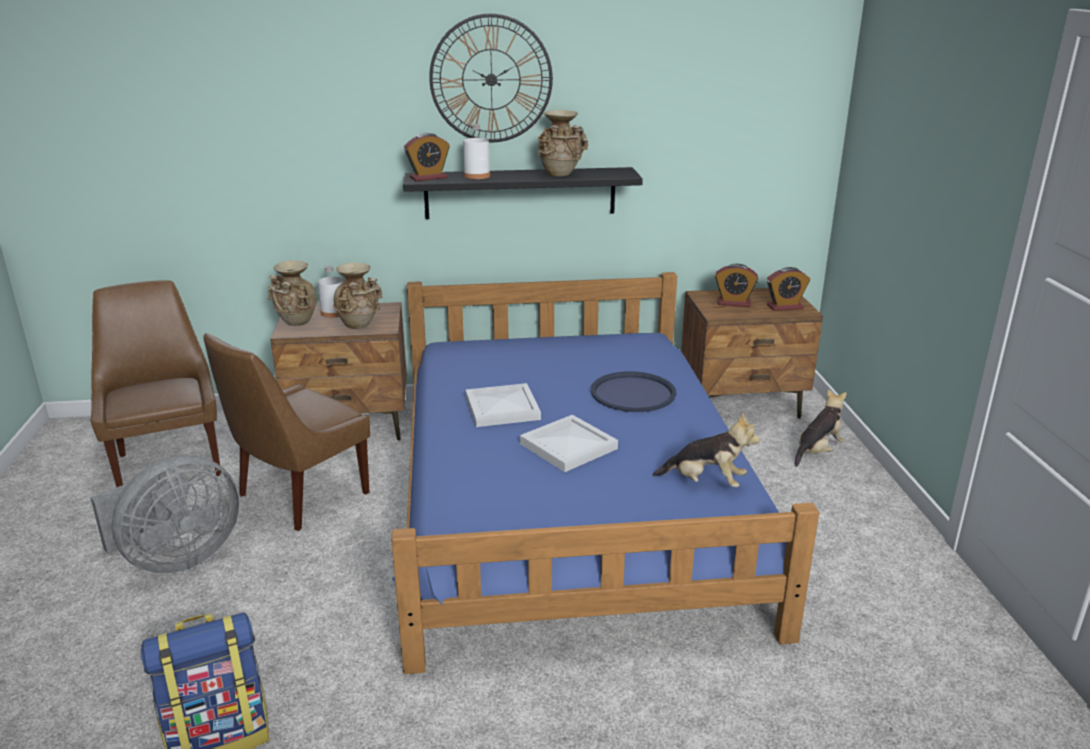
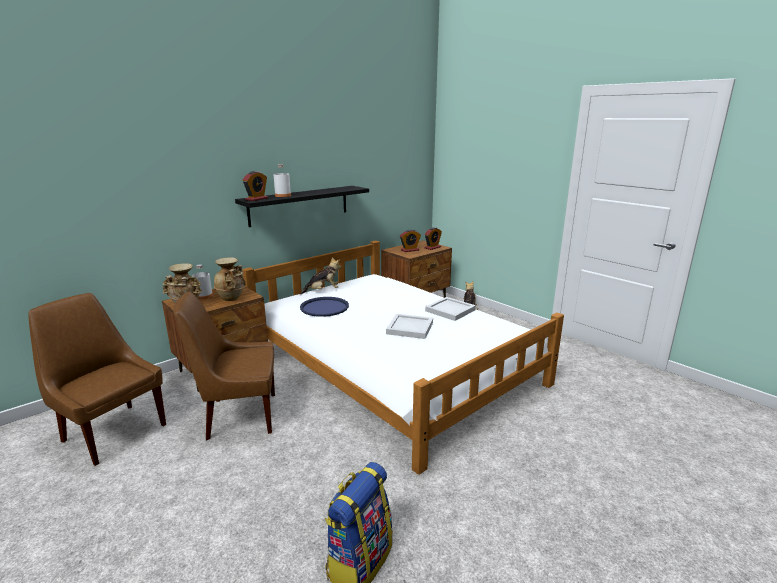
camera: 35 degrees left, 5 degrees down
grey fan [90,455,240,574] -> none
brown chair [203,333,370,531] -> brown chair turned 75 degrees clockwise [173,291,275,440]
blue bed [391,272,819,674] -> white bed [242,240,564,475]
wall clock [429,14,553,142] -> none
white tray [466,383,541,427] -> white tray moved to [425,297,476,321]
beige vase [538,110,588,176] -> none
blue tray [591,371,676,412] -> blue tray moved to [300,297,349,317]
plush toy [653,412,760,487] -> plush toy moved to [301,257,341,294]

